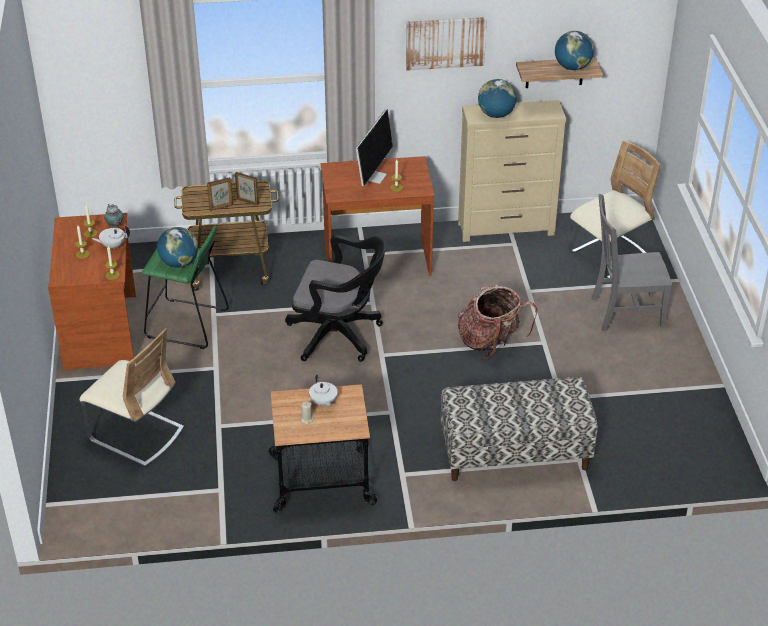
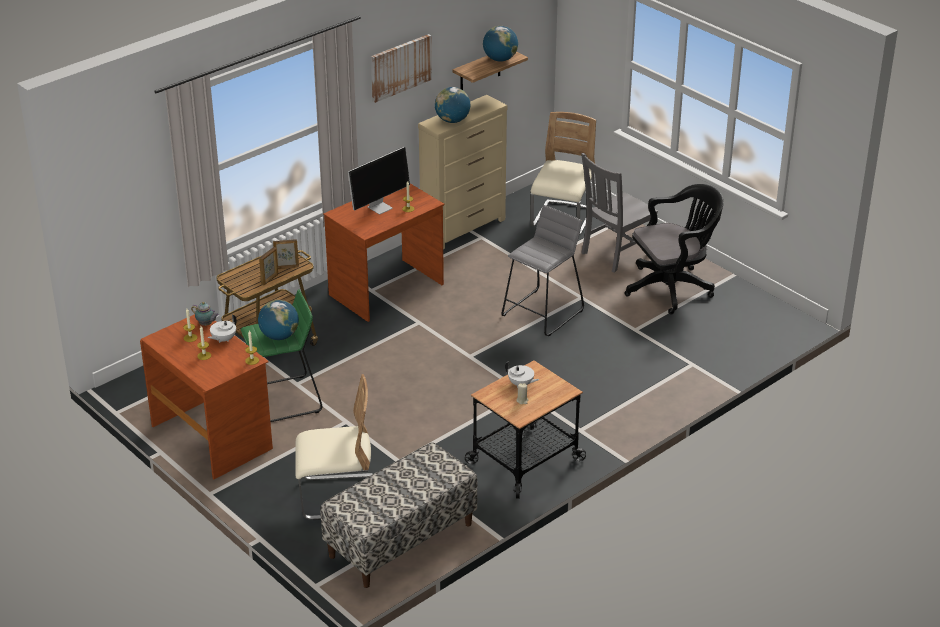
camera: 35 degrees left, 5 degrees down
black office chair [285,235,386,362] -> black office chair moved to [625,184,724,314]
monitor [356,109,393,186] -> monitor turned 60 degrees clockwise [348,147,410,214]
bench [441,377,598,481] -> bench moved to [320,442,477,588]
backpack [458,285,537,358] -> grey stool [502,205,584,336]

